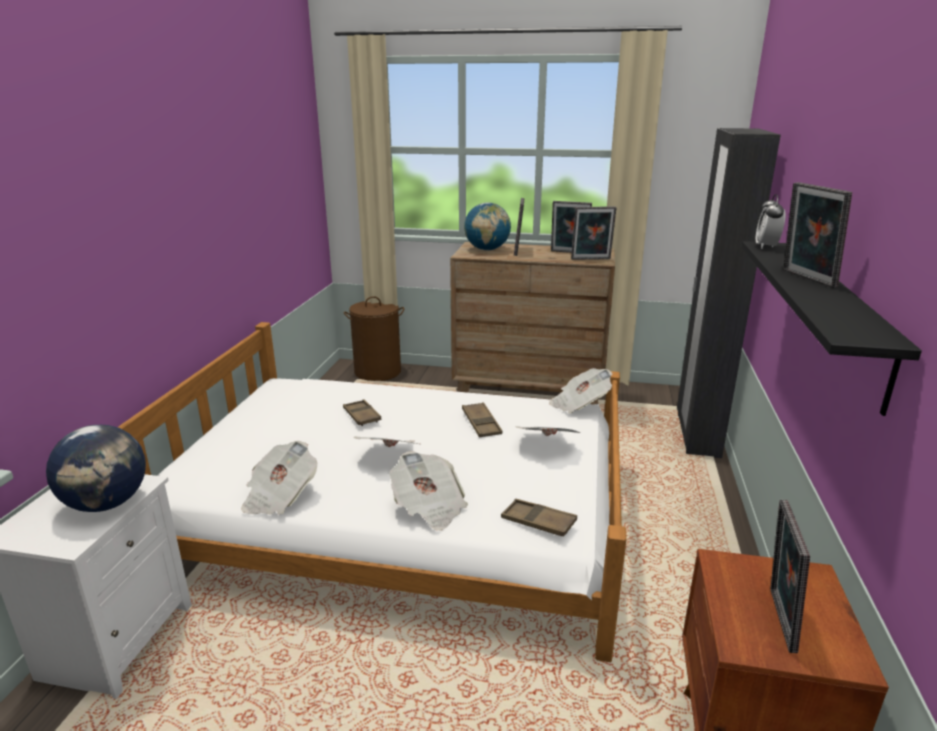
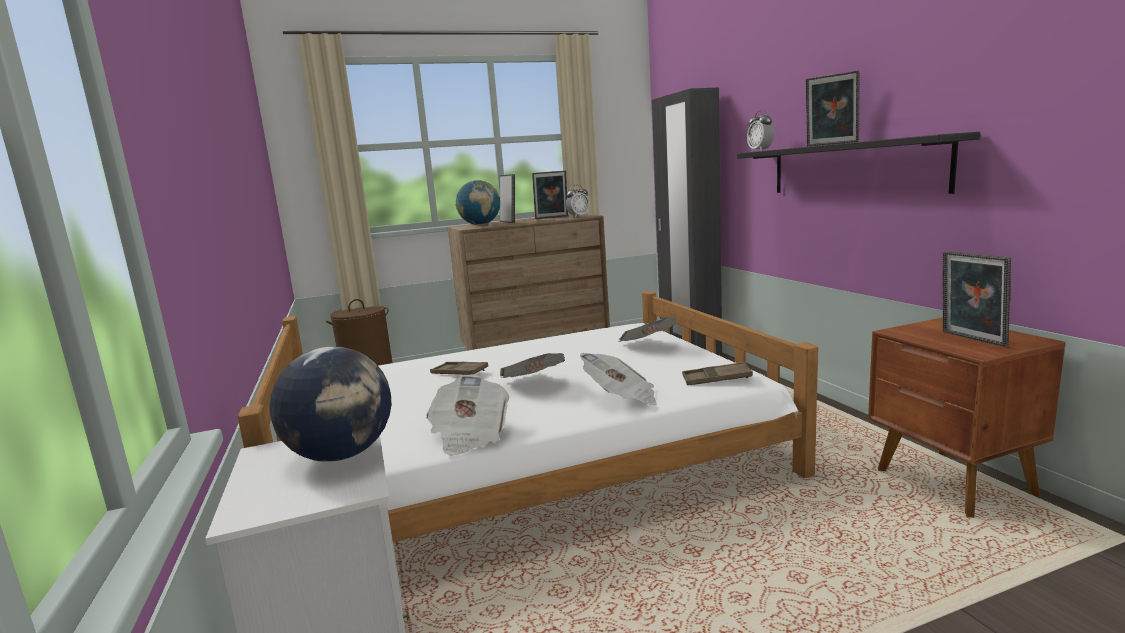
camera: 30 degrees left, 10 degrees down
brown tray [462,402,502,437] -> none
newspaper [549,368,613,414] -> none
picture frame [571,206,617,260] -> alarm clock [566,185,590,218]

